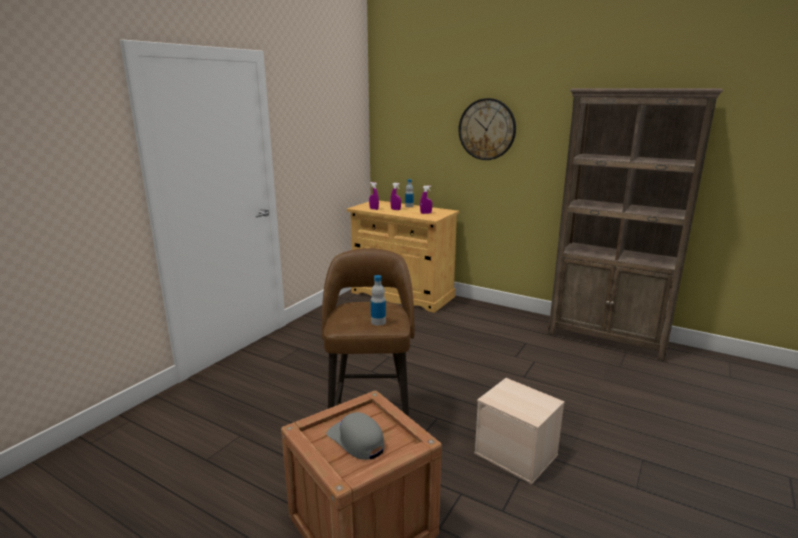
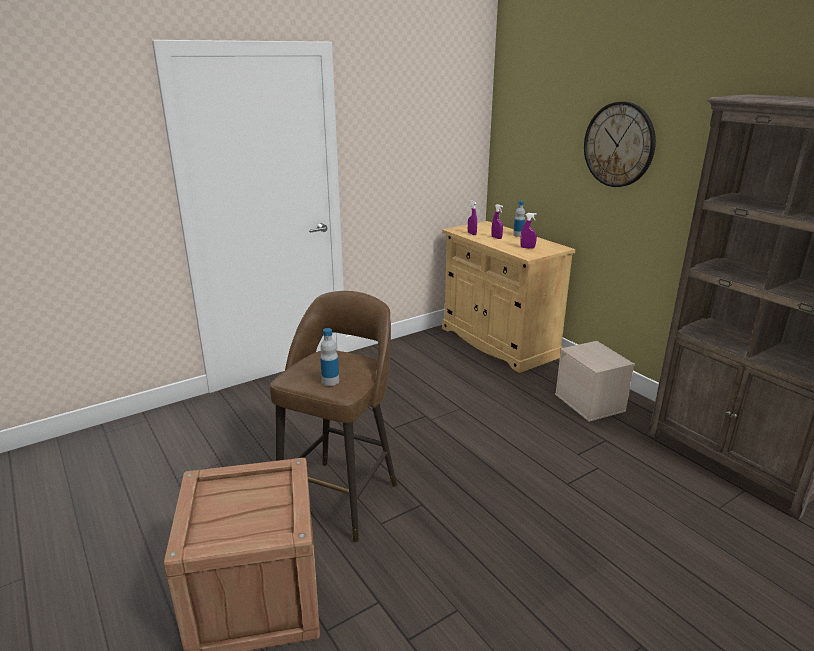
camera: 25 degrees right, 5 degrees up
grey cap [326,412,385,460] -> none
beige storage box [474,378,565,484] -> beige storage box moved to [555,341,635,422]

